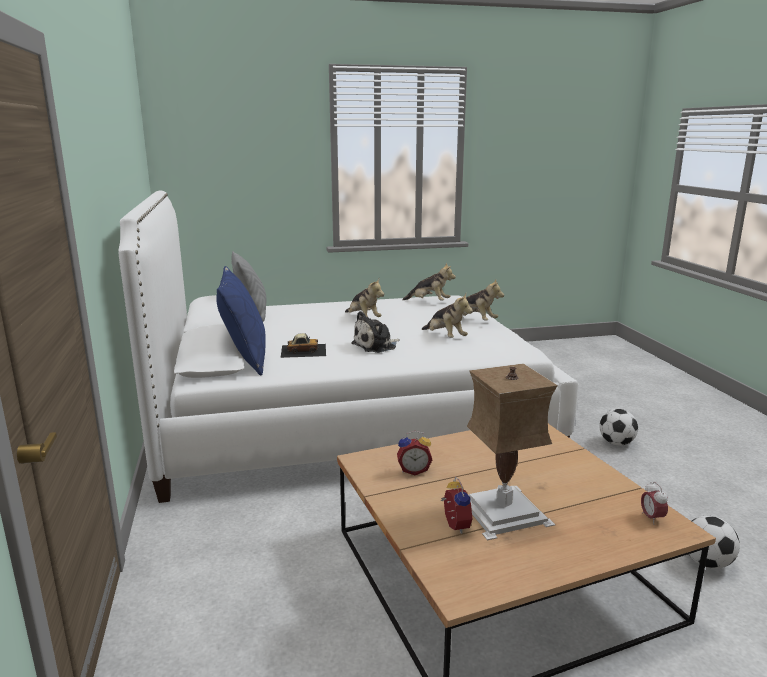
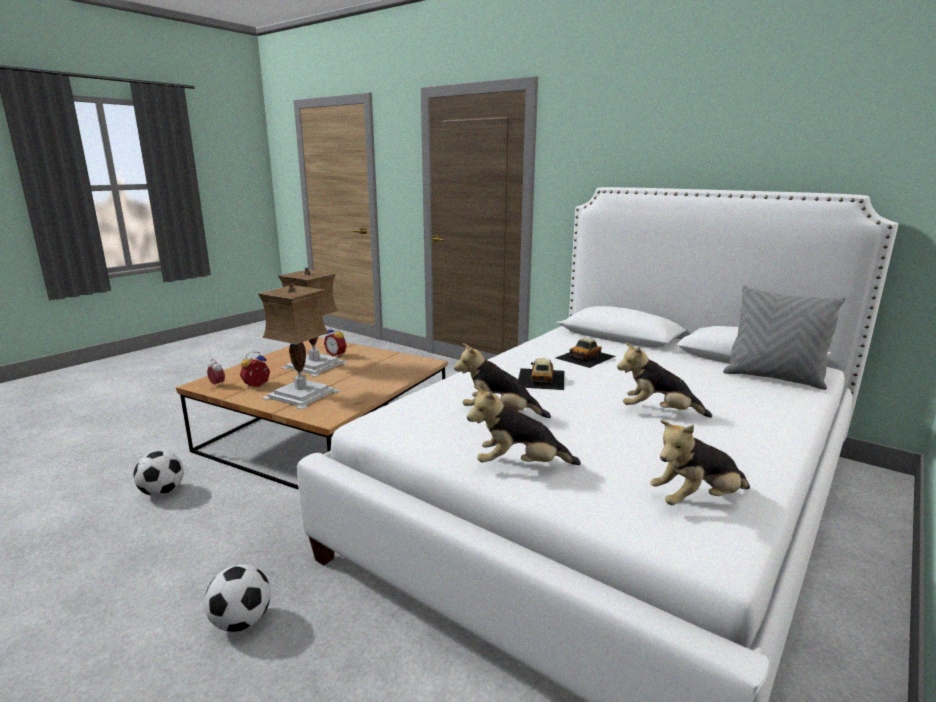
camera: 140 degrees right, 0 degrees up
blue pillow [216,266,266,375] -> none
plush toy [351,311,400,353] -> toy car [518,358,564,390]
alarm clock [397,431,432,475] -> alarm clock moved to [240,352,270,388]
none -> table lamp [258,284,340,410]

